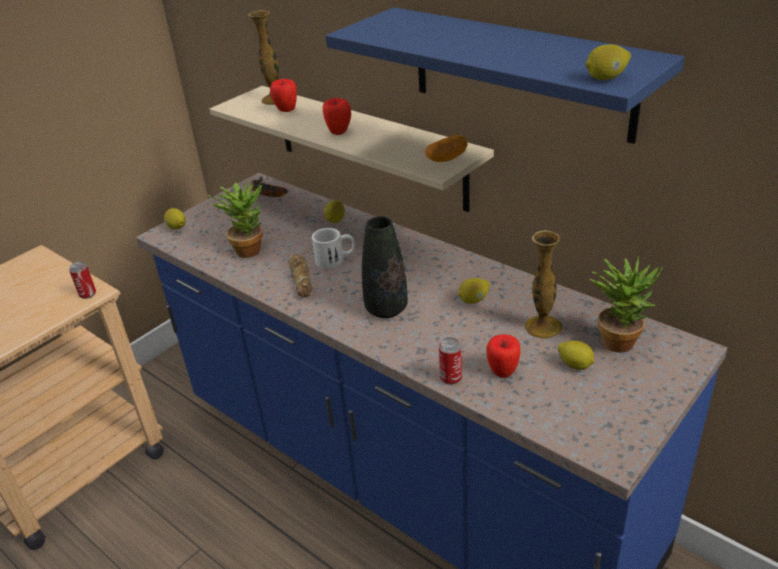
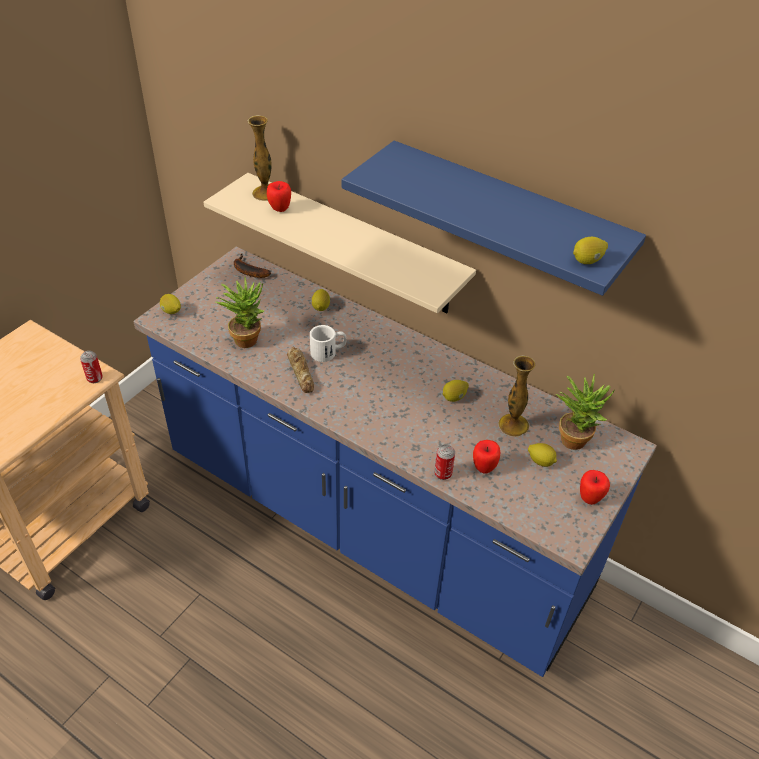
camera: 10 degrees left, 10 degrees up
apple [323,98,351,135] -> apple moved to [580,470,610,505]
black vase [362,216,408,318] -> none
potato [425,135,467,162] -> none

